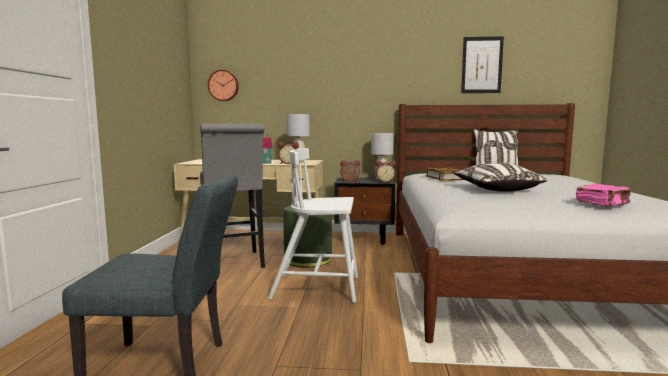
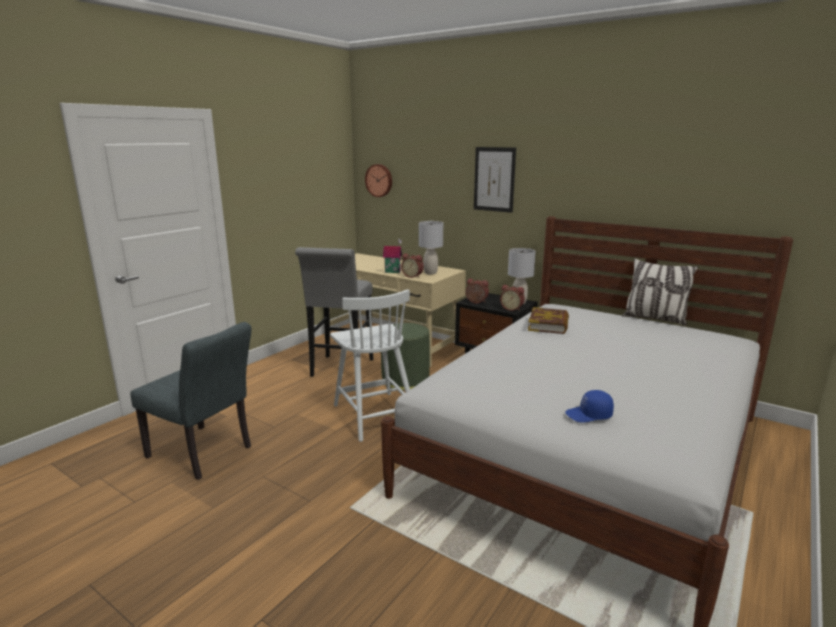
camera: 30 degrees right, 10 degrees up
white chair [268,148,358,303] -> white chair turned 150 degrees counterclockwise [330,289,410,442]
pillow [454,163,548,192] -> none
picture [461,36,504,93] -> picture moved to [474,147,516,213]
pink book [576,183,631,206] -> blue cap [565,390,614,423]

